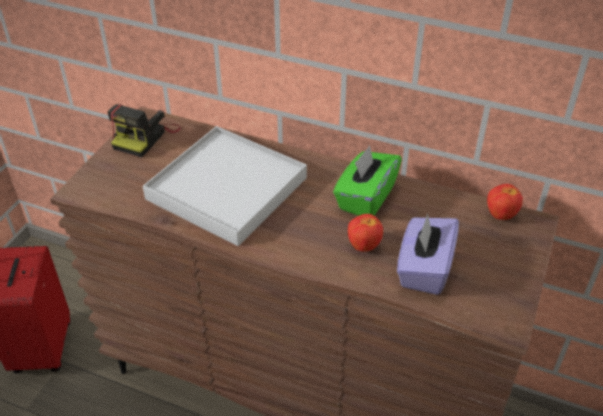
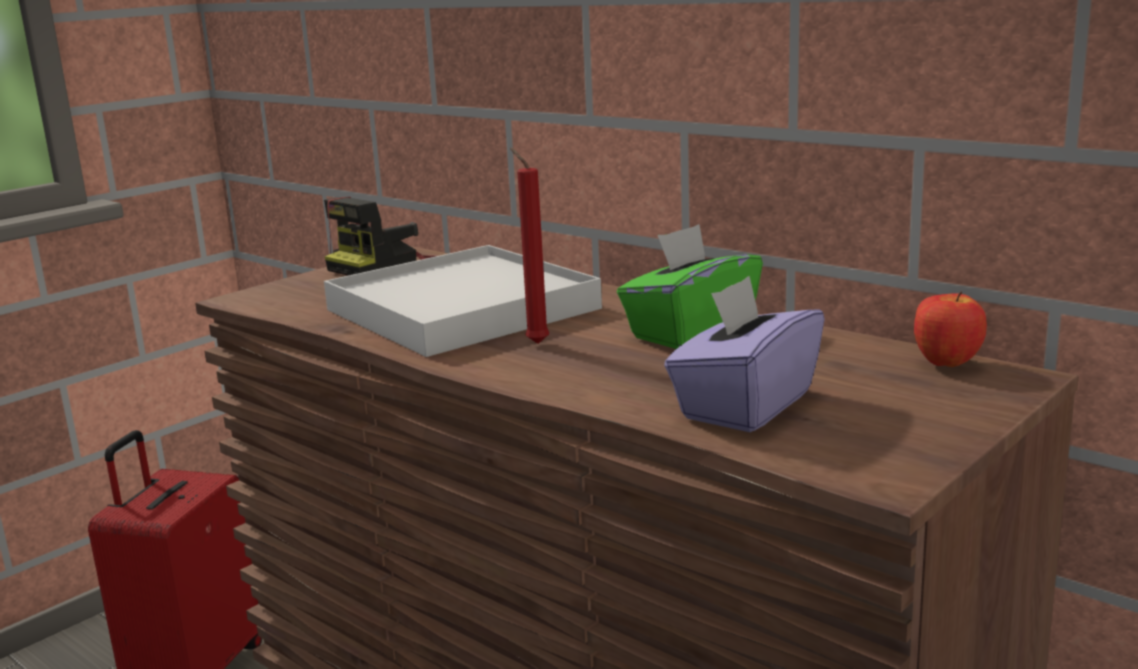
camera: 20 degrees right, 25 degrees down
apple [348,214,383,252] -> none
none -> red candle [510,148,549,344]

